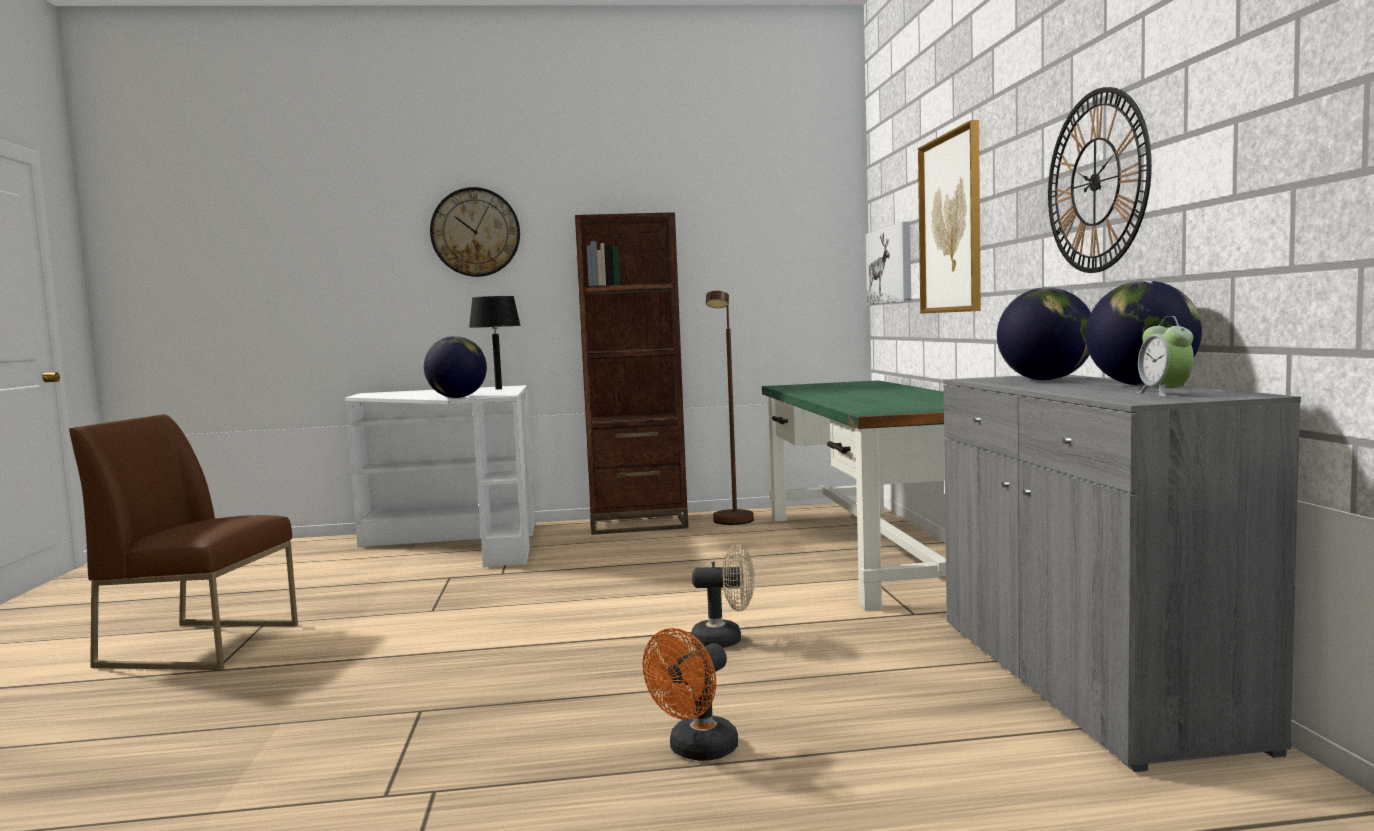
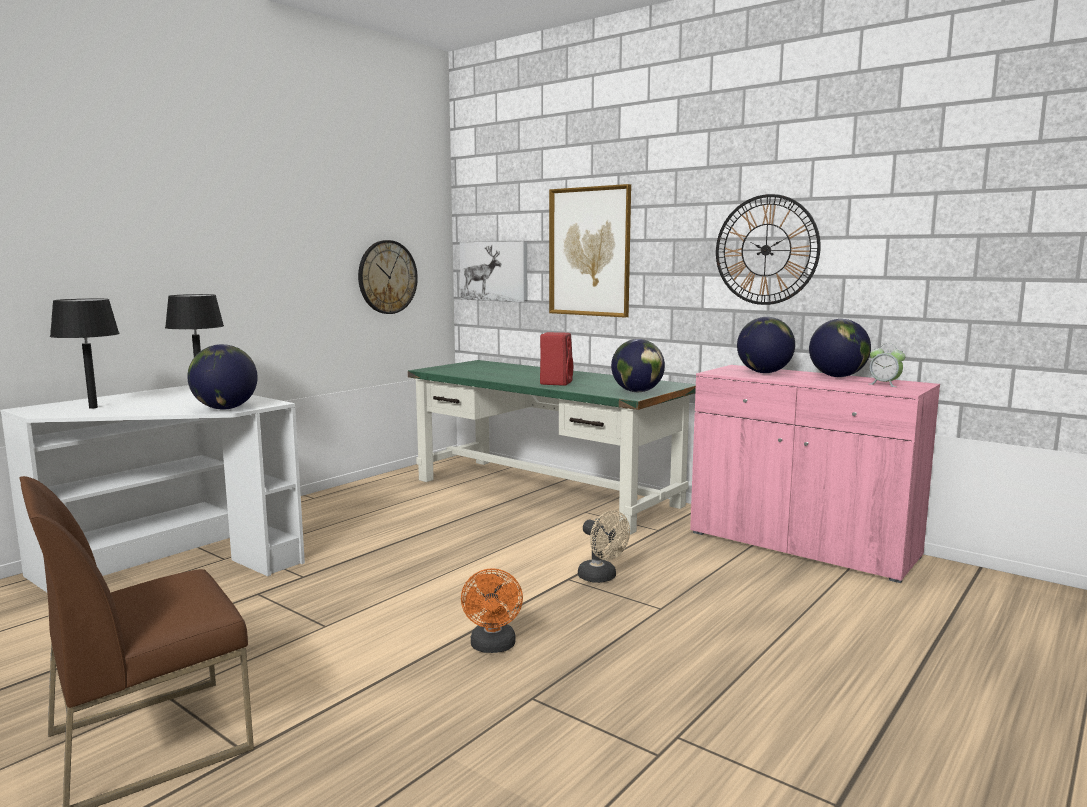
camera: 45 degrees left, 5 degrees up
wall clock [430,187,520,277] -> wall clock moved to [358,240,418,314]
brown bookcase [575,212,688,535] -> none
orange fan [643,628,738,761] -> orange fan moved to [461,568,523,653]
beige fan [691,544,755,648] -> beige fan turned 90 degrees clockwise [578,510,630,583]
brown floor lamp [706,291,754,525] -> none
grey cabinet [943,375,1301,772] -> pink cabinet [690,365,940,583]
none -> black table lamp [50,299,119,409]
none -> red speaker [540,332,573,386]
none -> globe [611,339,665,392]

